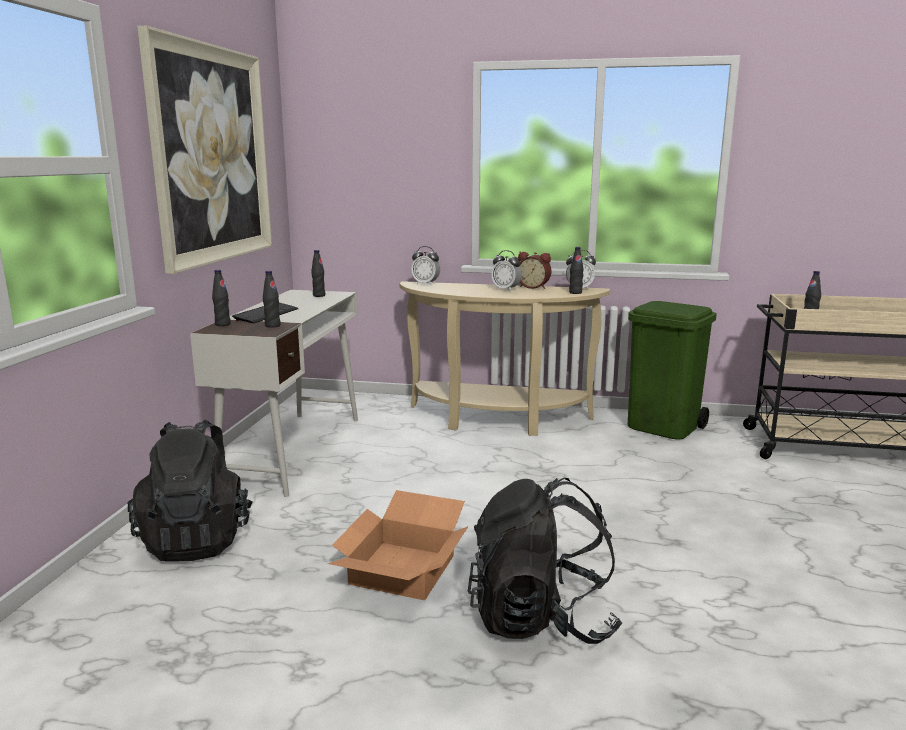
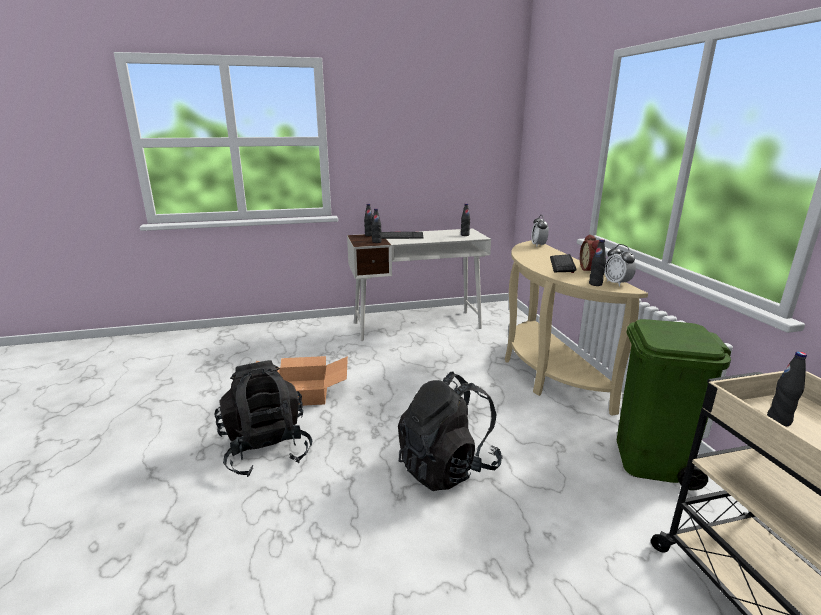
camera: 65 degrees right, 5 degrees up
black backpack [128,420,253,562] -> black backpack moved to [398,372,503,491]
picture [137,26,272,274] -> none
alarm clock [491,250,522,291] -> keyboard [550,254,577,273]

